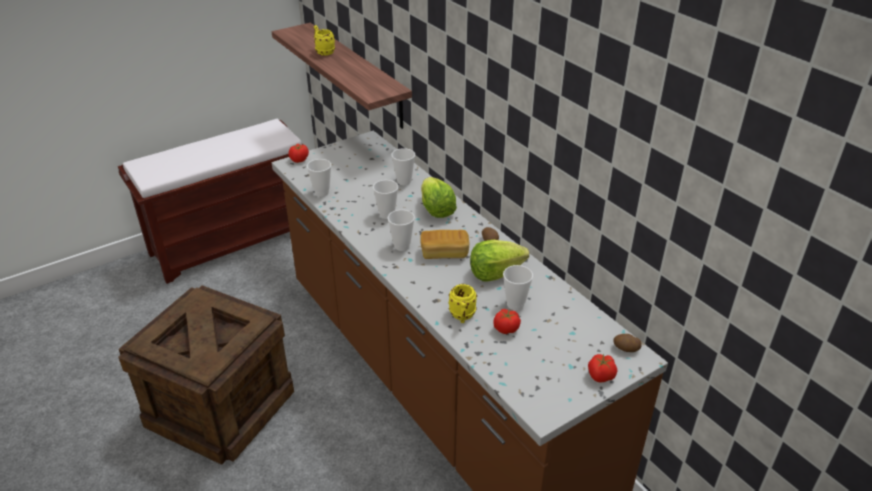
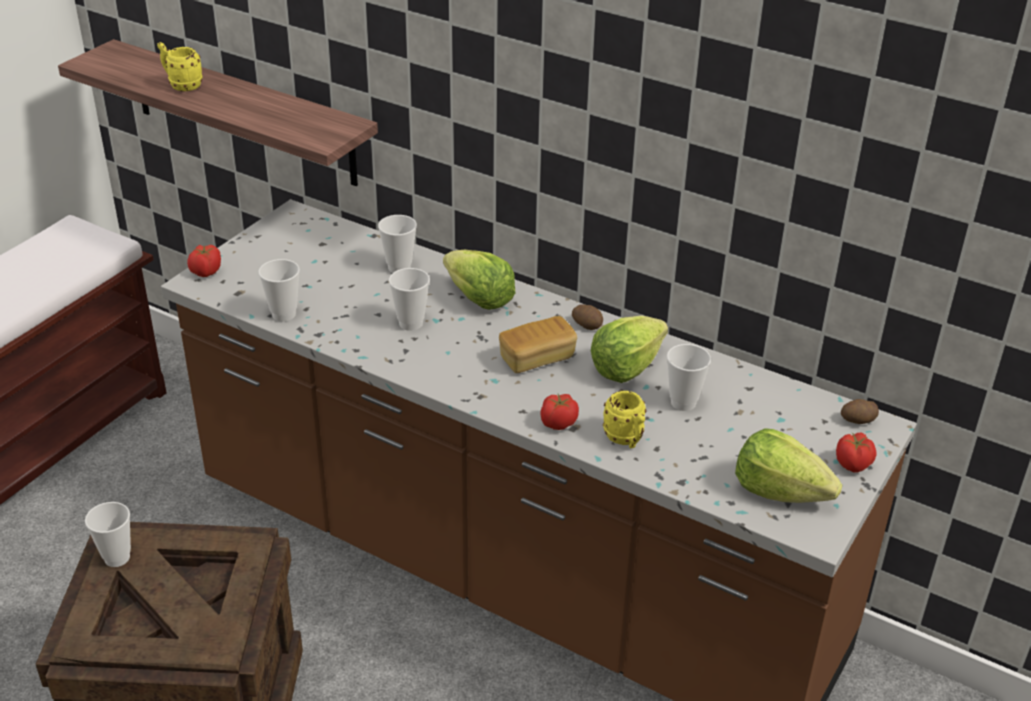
camera: 25 degrees left, 0 degrees up
cup [388,210,415,251] -> cup moved to [85,502,131,567]
tomato [493,309,521,334] -> tomato moved to [540,394,579,430]
none -> lettuce [735,428,843,503]

